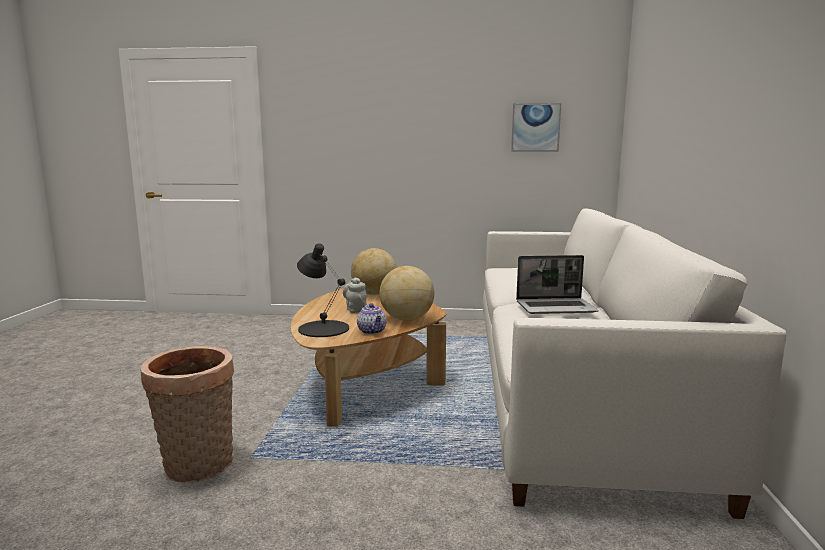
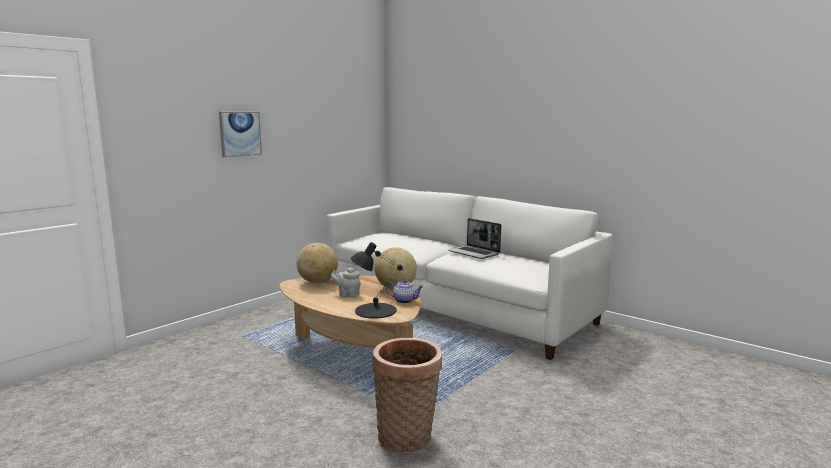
camera: 55 degrees left, 0 degrees up
picture [511,103,561,152] -> picture moved to [219,112,262,157]
laptop [516,255,598,314] -> laptop turned 105 degrees clockwise [448,218,501,259]

